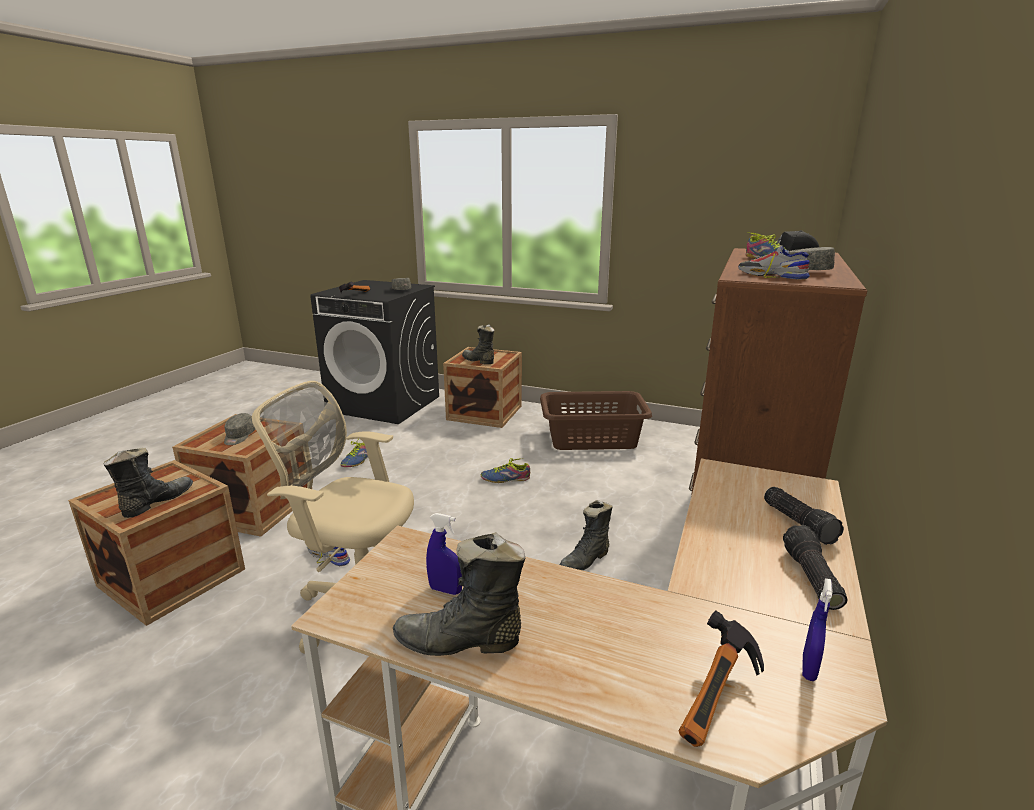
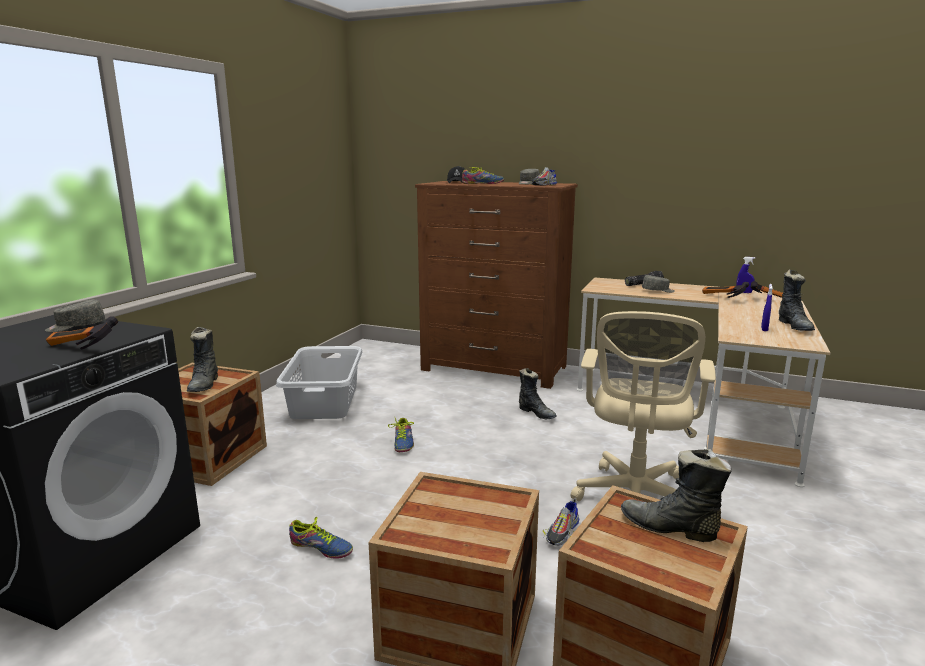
camera: 90 degrees left, 5 degrees down
grey cap [224,413,255,445] -> grey cap moved to [642,275,675,293]
black boot [462,324,494,364] -> black boot turned 45 degrees counterclockwise [187,327,218,392]
brown laundry basket [540,391,652,450] -> grey laundry basket [276,346,363,419]
flashlight [783,525,847,610] -> none
none -> hammer [702,282,749,298]

